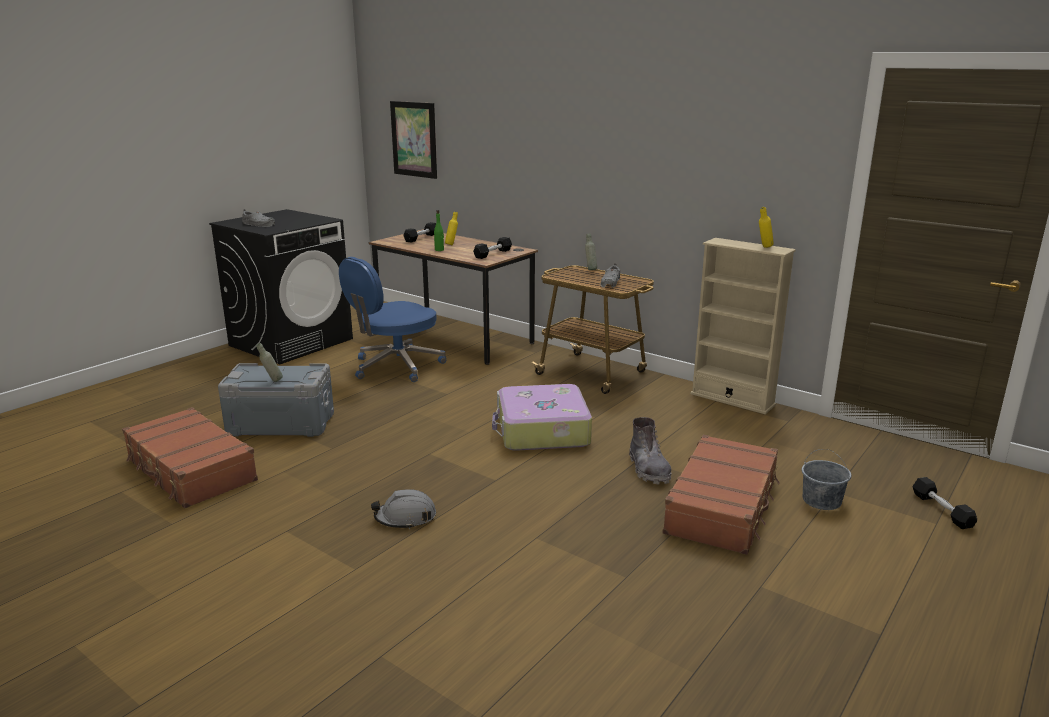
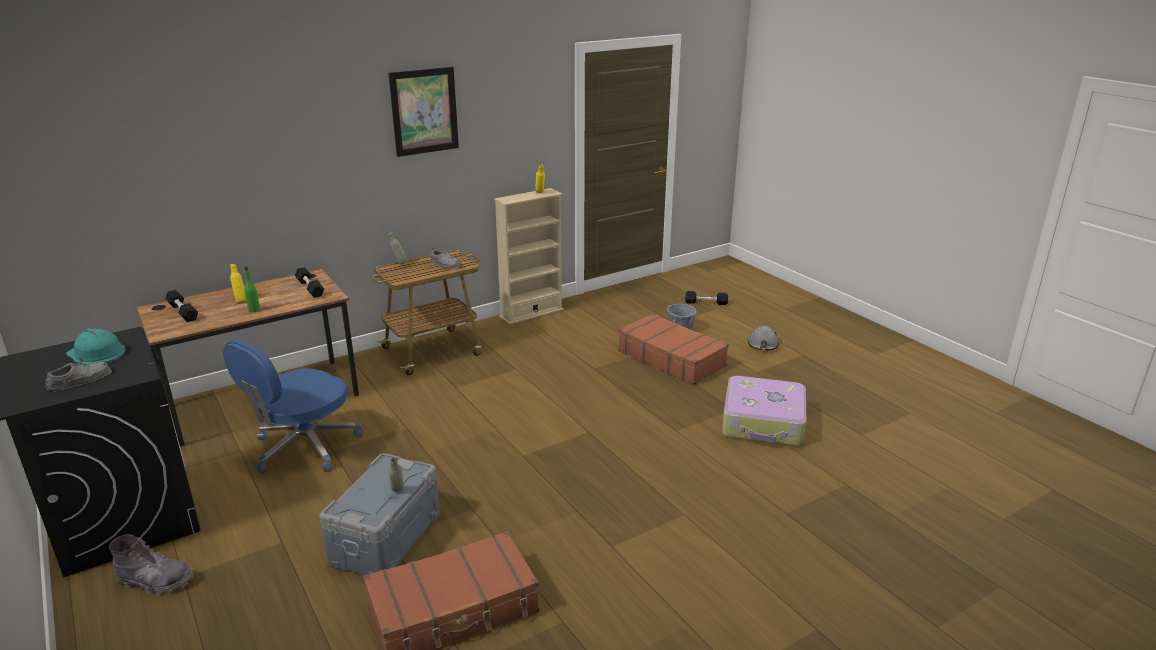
camera: 70 degrees left, 5 degrees up
blue office chair [339,257,446,382] -> blue office chair turned 60 degrees clockwise [223,340,363,473]
grey hard hat [371,489,436,529] -> grey hard hat moved to [748,326,779,351]
picture [390,101,437,179] -> picture moved to [389,67,459,157]
suitcase [492,384,592,451] -> suitcase moved to [722,376,806,446]
grey boot [629,417,672,484] -> grey boot moved to [109,534,193,595]
none -> turquoise hard hat [66,329,126,365]

